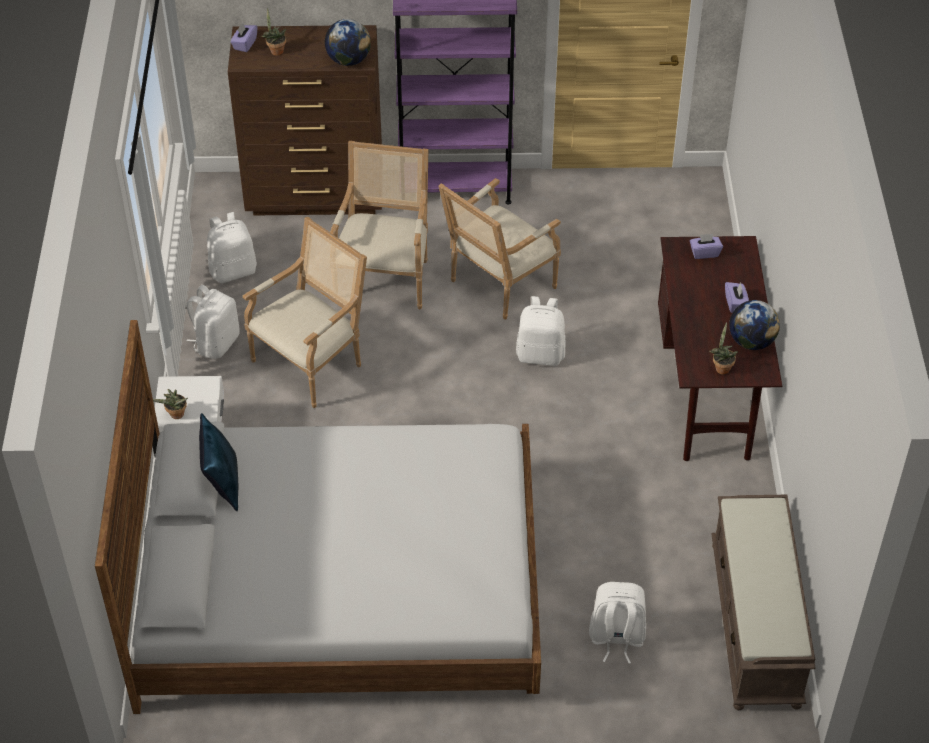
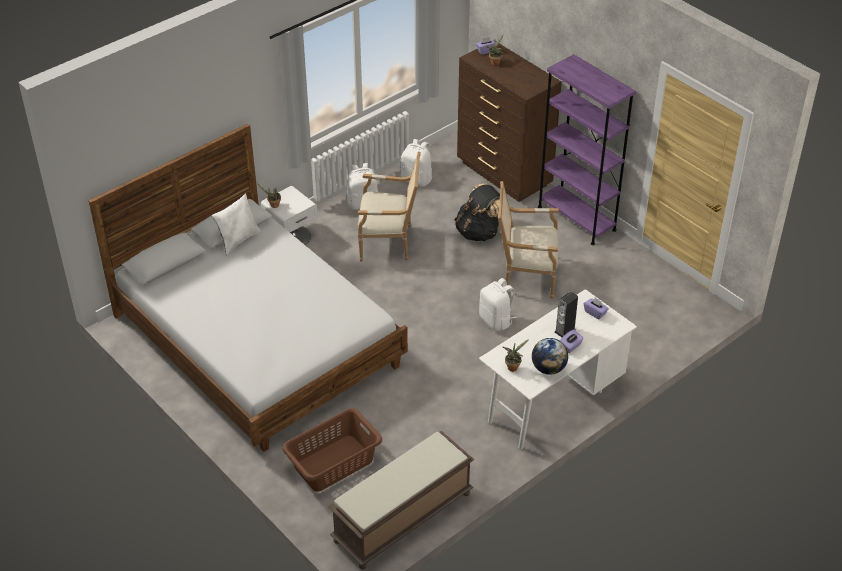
camera: 50 degrees right, 5 degrees down
blue pillow [199,413,238,511] -> white pillow [212,193,261,255]
globe [325,19,371,66] -> none
armchair [330,141,429,310] -> black backpack [455,183,500,241]
white backpack [589,582,646,663] -> brown laundry basket [282,408,382,492]
brown desk [658,236,782,461] -> white desk [479,289,637,449]
none -> speaker [555,291,578,337]

